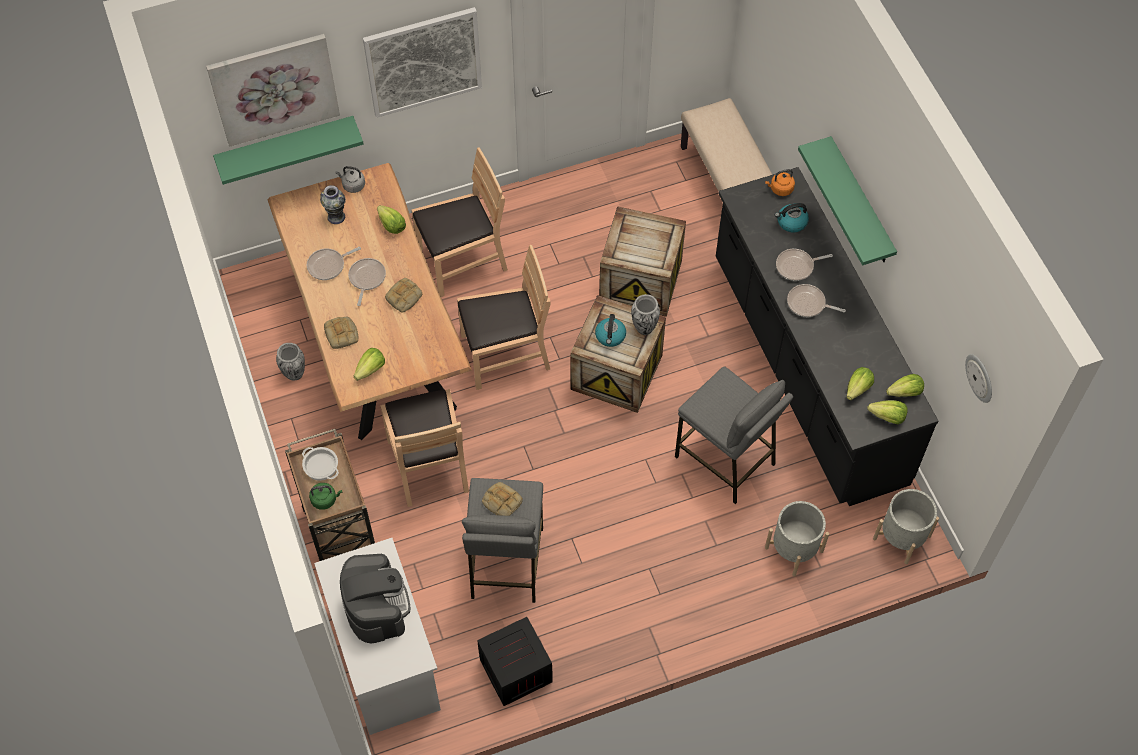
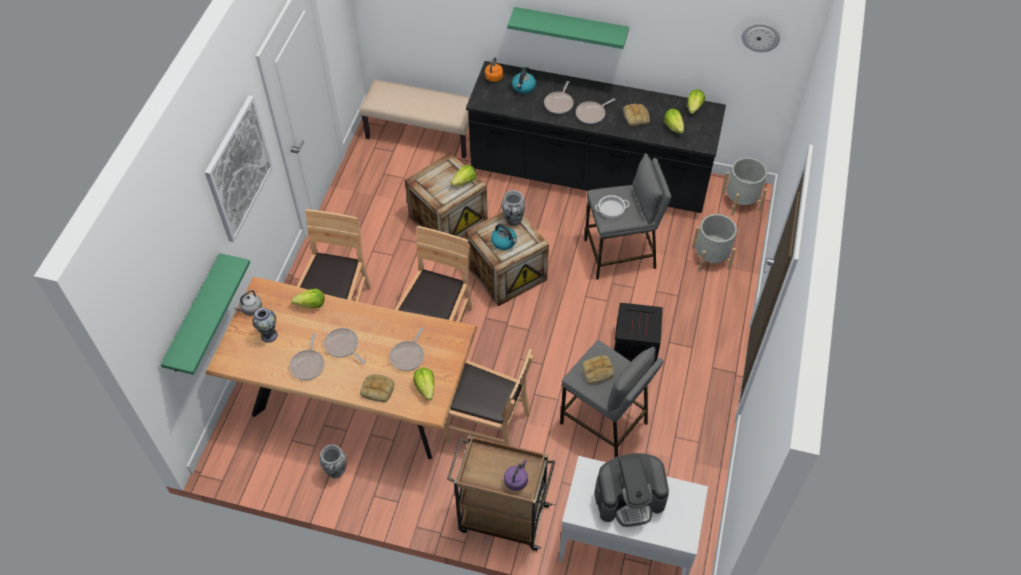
camera: 55 degrees left, 5 degrees down
picture [206,34,340,147] -> none
cooking pot [302,447,339,481] -> cooking pot moved to [595,195,630,219]
green kettle [309,483,343,510] -> purple kettle [504,460,528,491]
coffee machine [340,554,410,643] -> coffee machine turned 150 degrees clockwise [594,453,669,527]
bread [385,278,422,313] -> bread moved to [623,104,650,126]
crate [478,617,553,706] -> crate moved to [614,303,663,365]
lettuce [867,400,908,424] -> lettuce moved to [451,165,476,186]
none -> frying pan [390,327,424,371]

